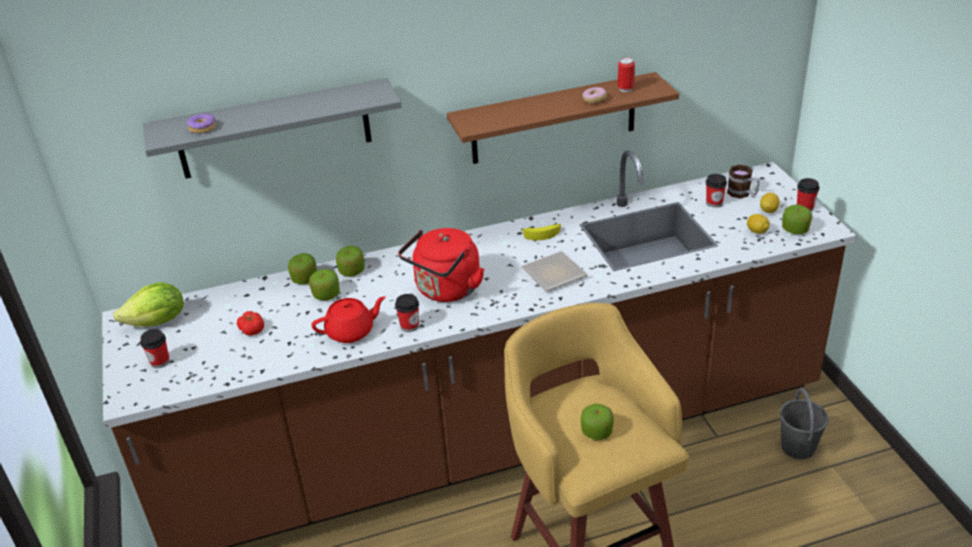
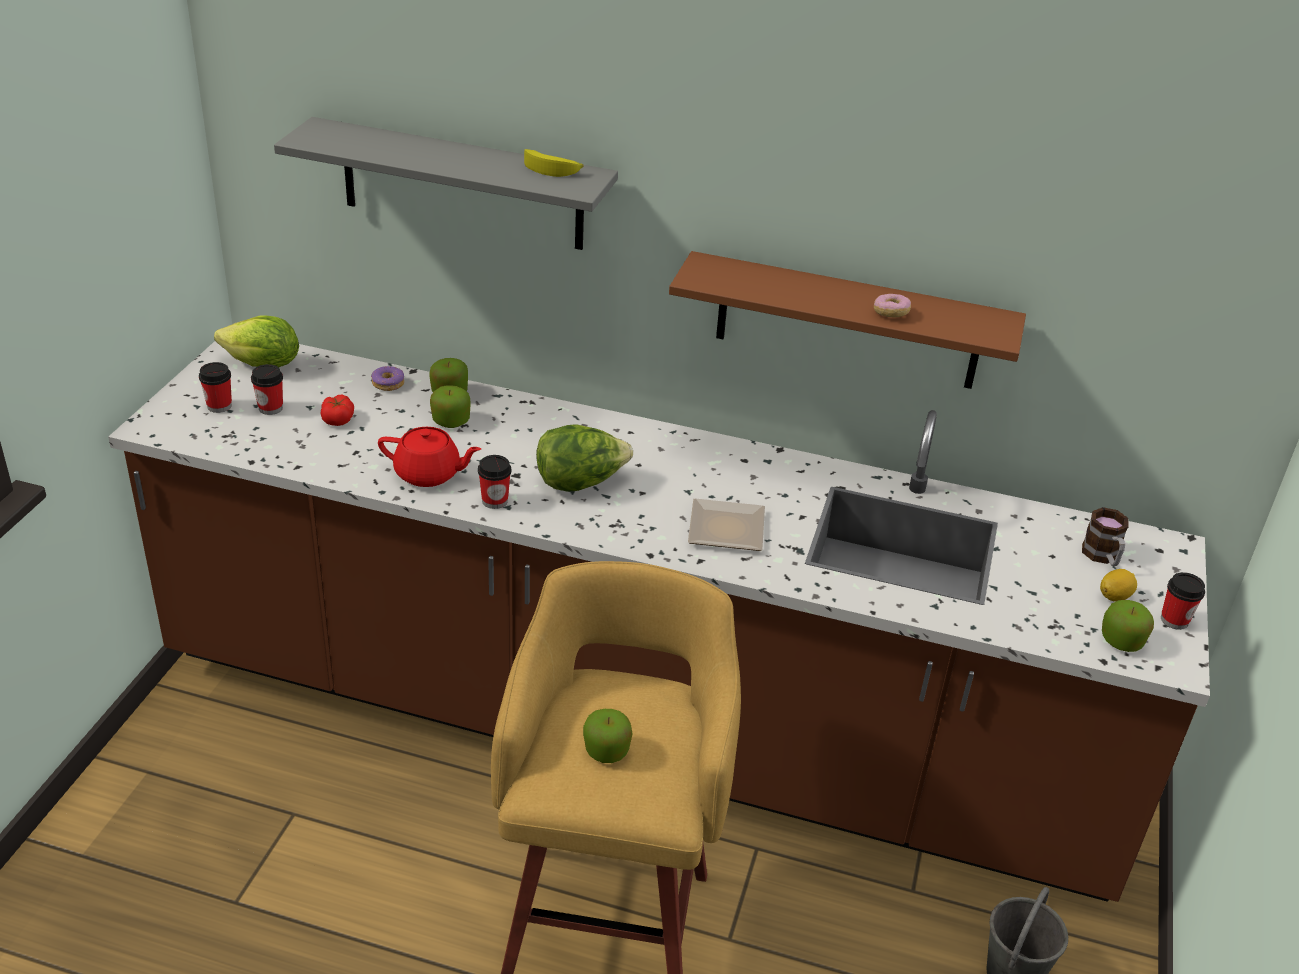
camera: 30 degrees right, 0 degrees up
donut [187,113,216,133] -> donut moved to [371,366,404,391]
apple [336,245,365,277] -> none
red kettle [398,228,484,302] -> lettuce [536,424,633,492]
banana [521,224,561,240] -> banana moved to [524,149,583,177]
can [618,58,635,92] -> none
cup [706,174,727,208] -> cup moved to [251,364,283,415]
lemon [747,214,770,234] -> none

